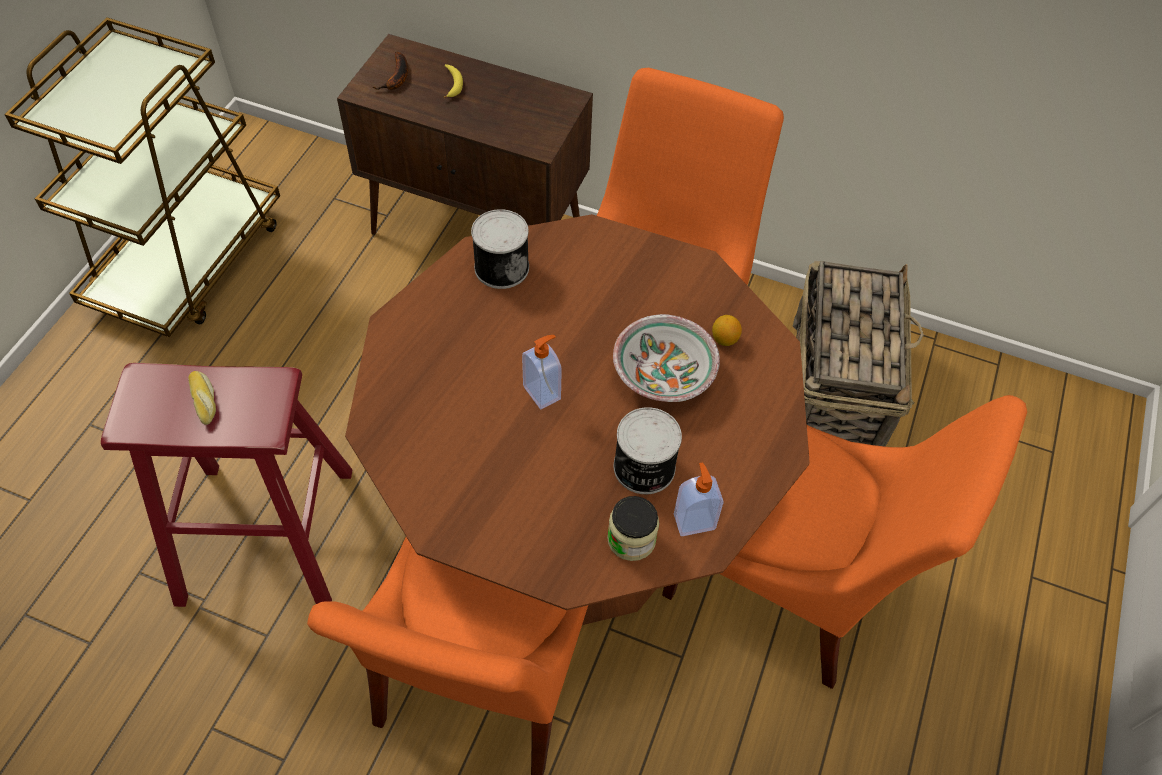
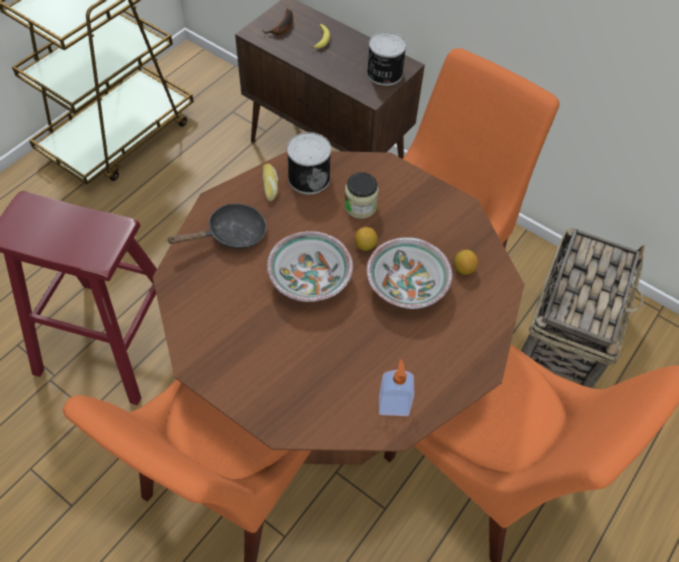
camera: 15 degrees right, 0 degrees up
bread [188,371,216,425] -> bread moved to [263,164,278,201]
soap dispenser [522,335,562,409] -> bowl [267,231,353,302]
jar [607,496,659,561] -> jar moved to [344,172,379,219]
can [614,407,682,494] -> can moved to [367,32,406,86]
none -> black frying pan [166,204,267,249]
none -> lemon [355,227,378,251]

